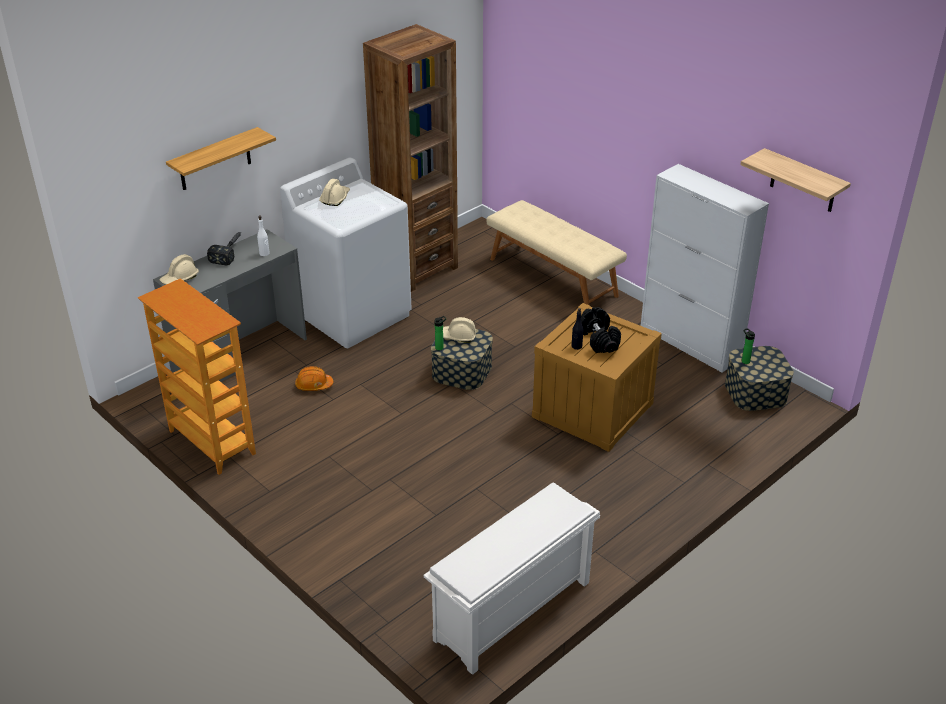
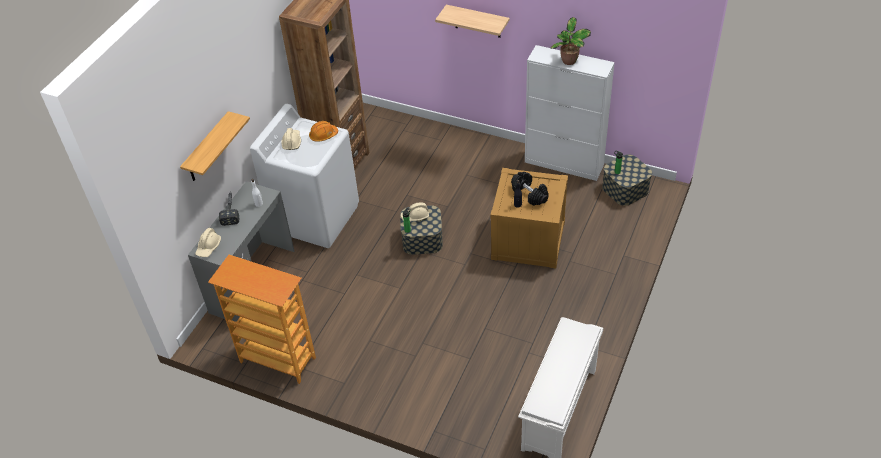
camera: 20 degrees left, 10 degrees up
orange hard hat [295,366,334,391] -> orange hard hat moved to [309,121,338,142]
beige bench [486,200,627,305] -> none
shelf [740,148,851,212] -> shelf moved to [435,5,510,38]
none -> potted plant [551,17,591,65]

